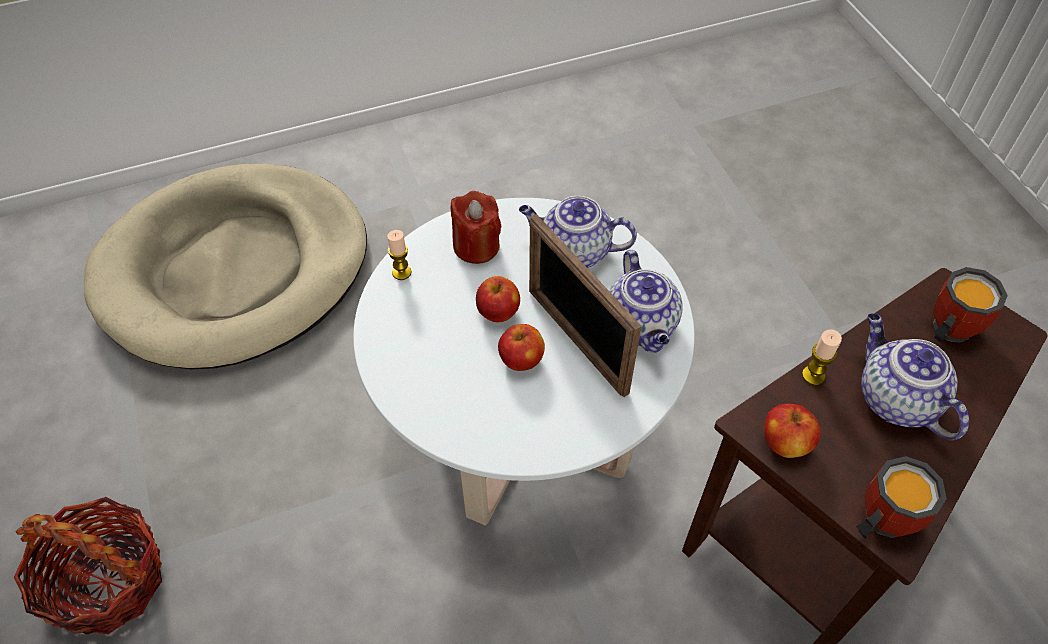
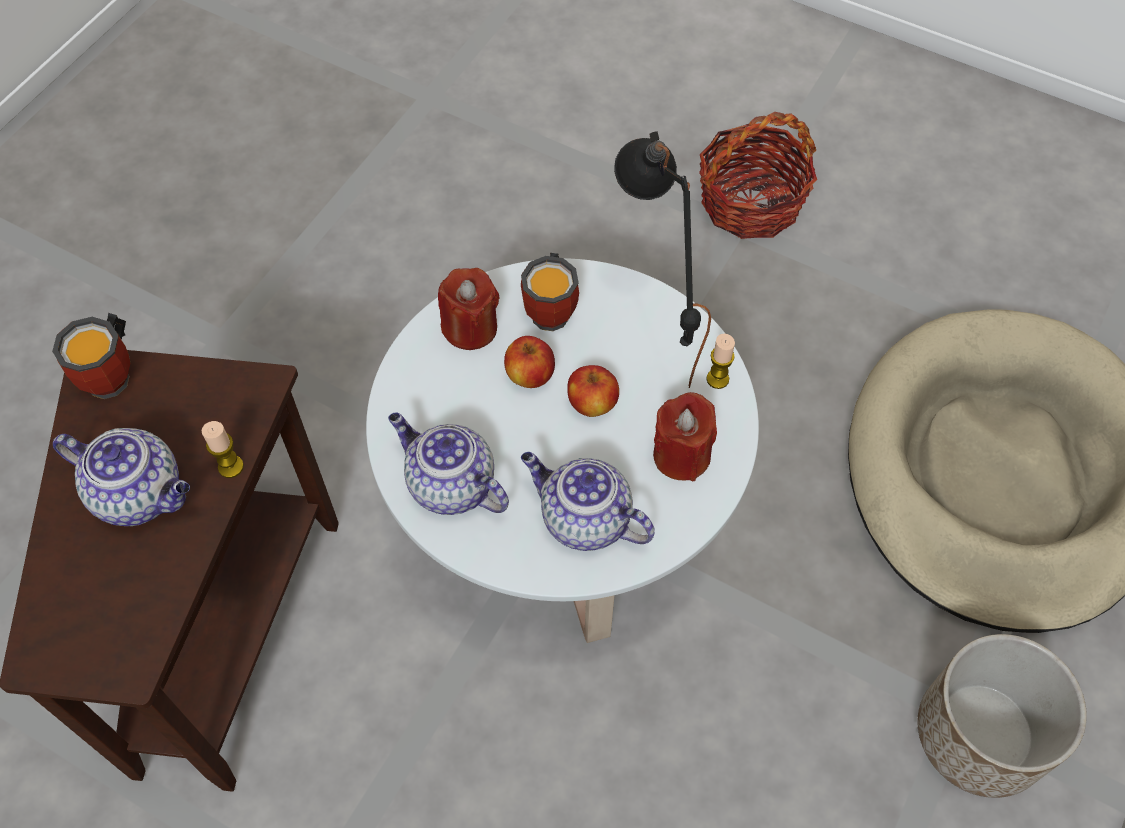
camera: 140 degrees right, 5 degrees up
teapot [519,196,637,268] -> teapot turned 120 degrees counterclockwise [521,452,655,551]
picture frame [529,214,642,397] -> none
apple [764,404,820,458] -> none
mug [933,267,1008,343] -> mug moved to [521,253,579,331]
none -> red candle [438,268,500,350]
none -> black table lamp [614,131,711,388]
none -> planter [917,634,1087,798]

